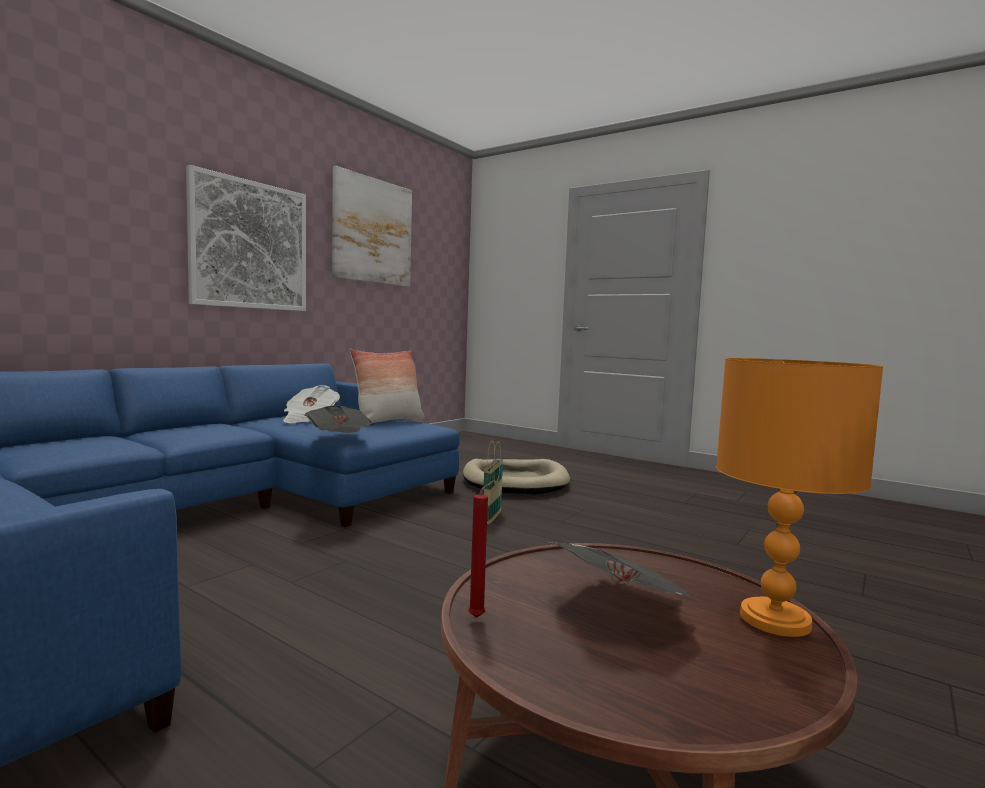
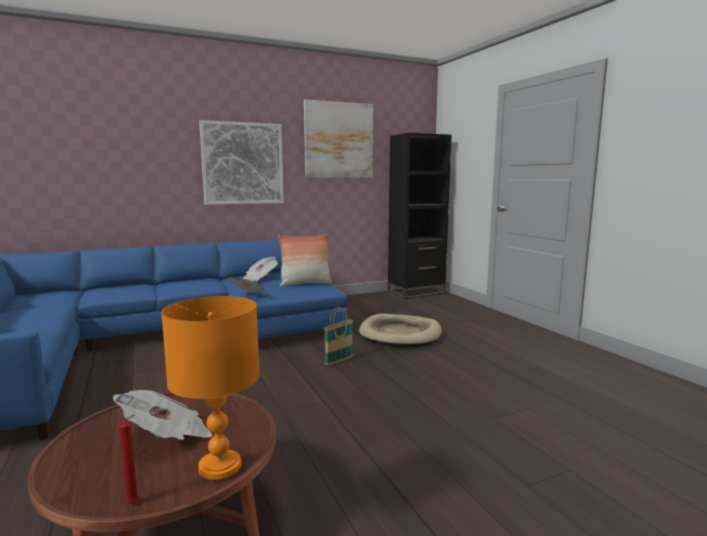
camera: 30 degrees right, 5 degrees up
red candle [468,481,494,618] -> red candle moved to [119,415,139,504]
none -> black bookcase [388,133,452,299]

